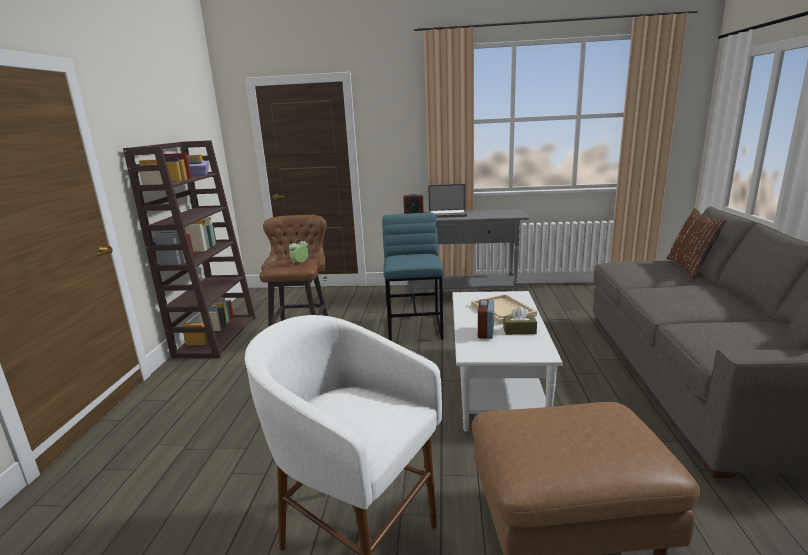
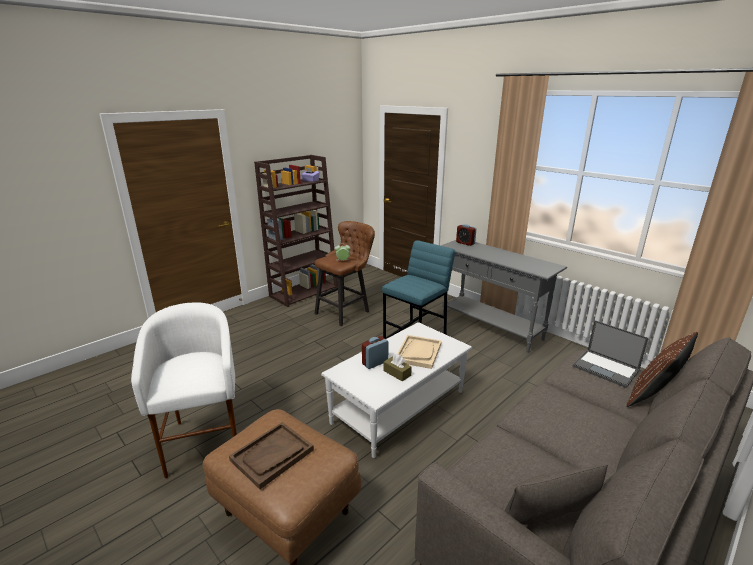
camera: 40 degrees right, 5 degrees up
laptop [428,184,467,218] -> laptop moved to [573,320,649,388]
none -> brown tray [229,422,314,489]

